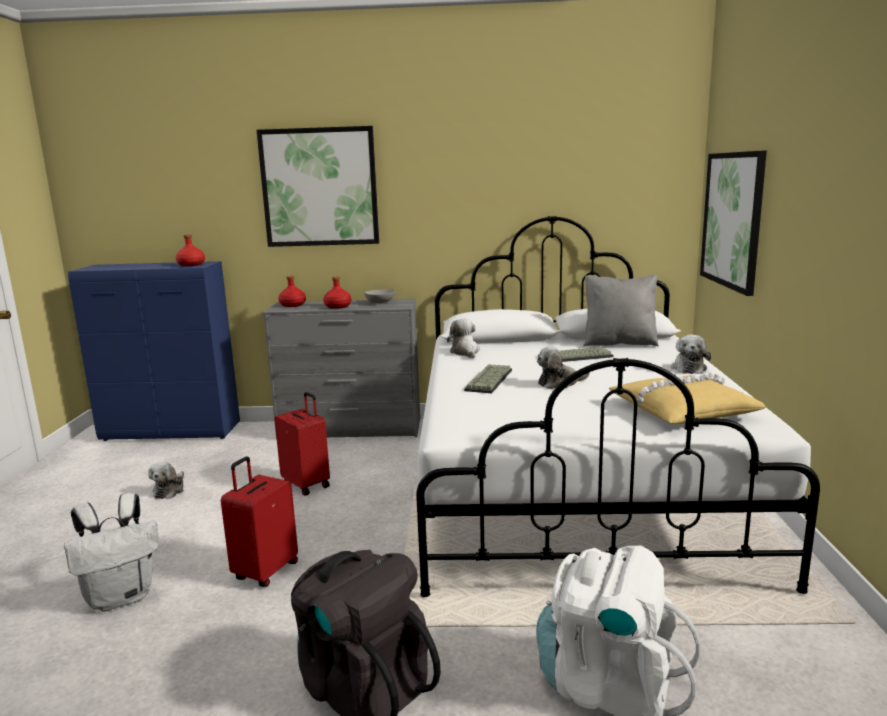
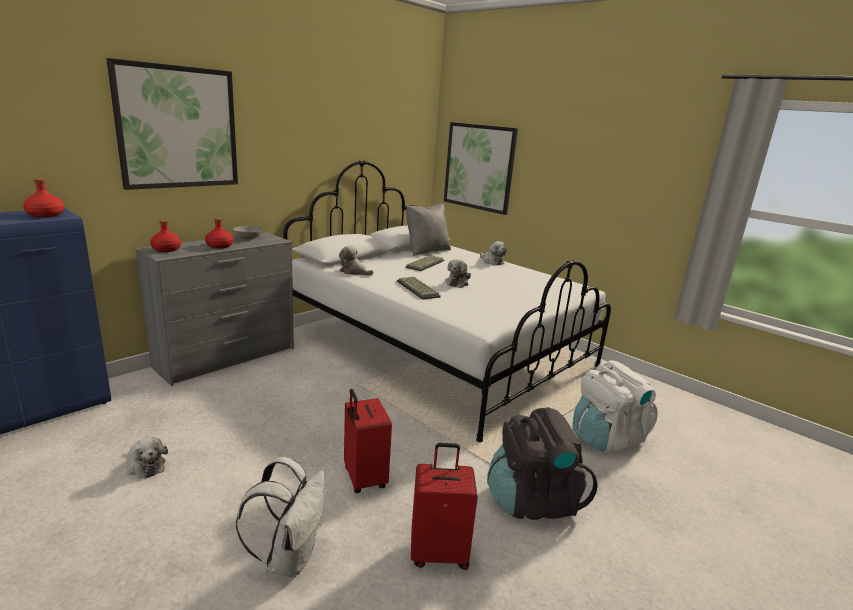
camera: 50 degrees left, 5 degrees up
red suitcase [275,392,330,496] -> red suitcase moved to [411,443,478,570]
yellow pillow [609,372,766,424] -> none

